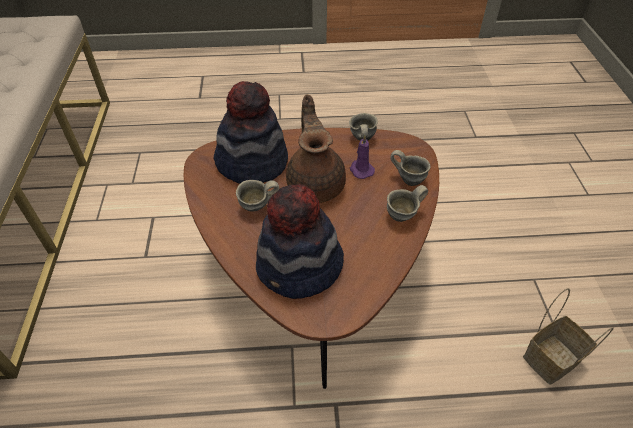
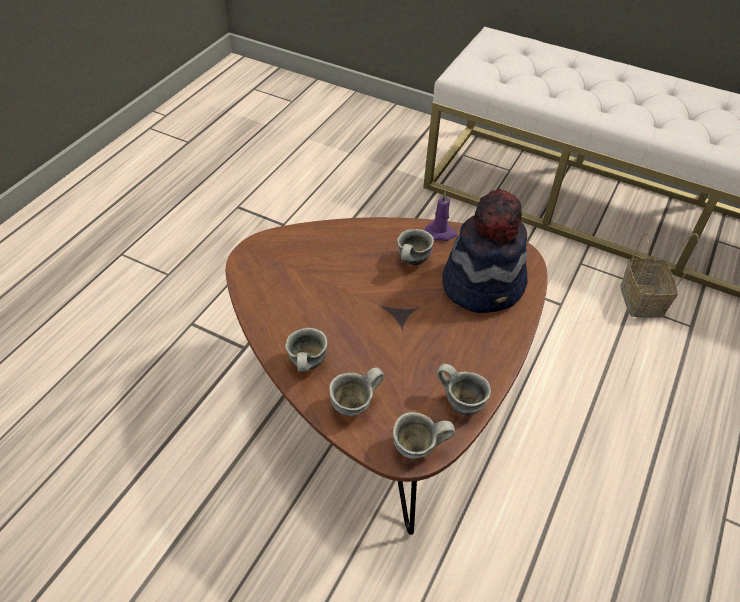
camera: 120 degrees right, 0 degrees up
hat [256,184,344,299] -> none
brown teapot [286,95,346,203] -> none
purple candle [350,135,375,179] -> purple candle moved to [425,191,458,241]
basket [523,288,614,385] -> basket moved to [620,232,699,318]
none -> grey mug [393,412,455,459]

